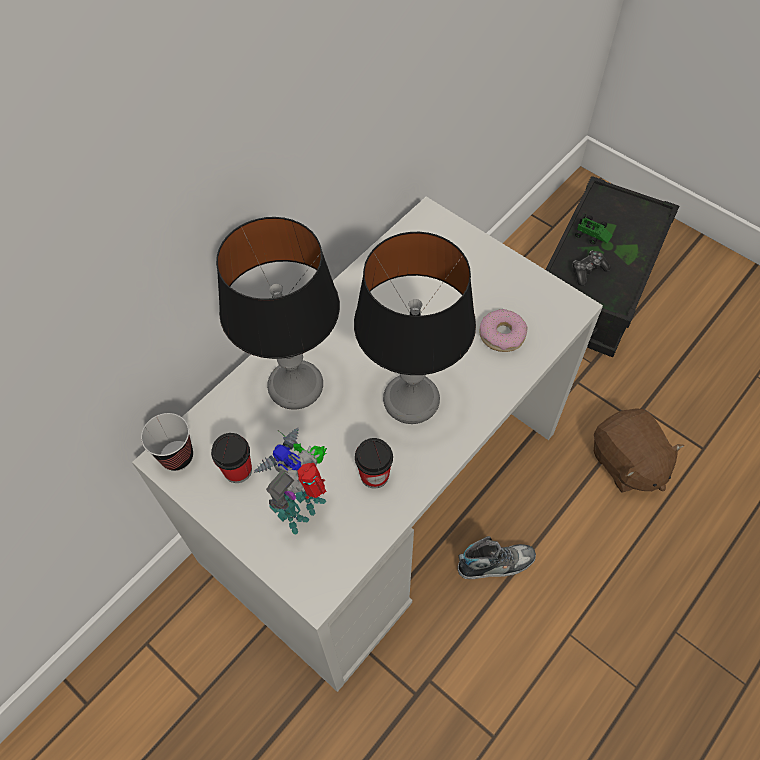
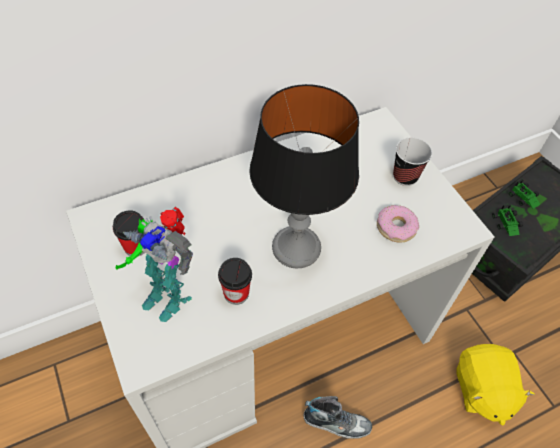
camera: 20 degrees right, 5 degrees down
cup [141,413,193,471] -> cup moved to [393,138,432,186]
table lamp [216,217,340,410] -> none
toy robot [254,428,327,534] -> toy robot turned 120 degrees counterclockwise [115,207,193,322]
game controller [572,250,611,286] -> toy car [492,204,523,236]
brown plush toy [594,408,684,493] -> yellow plush toy [457,344,535,425]

